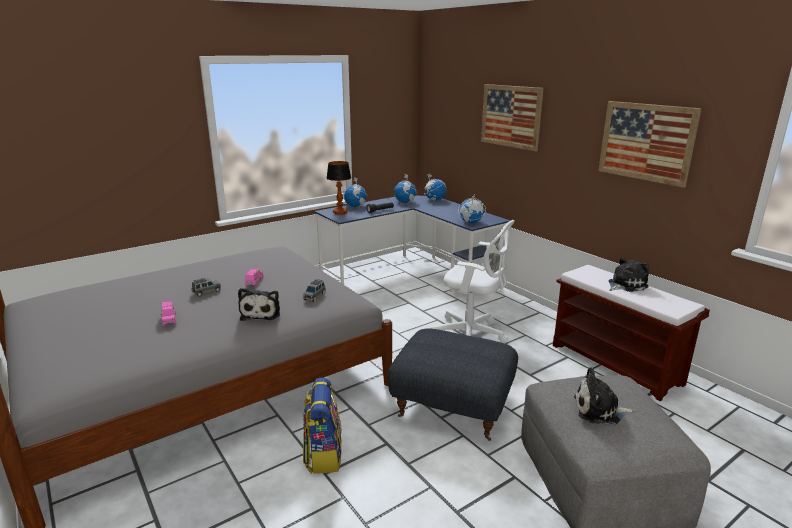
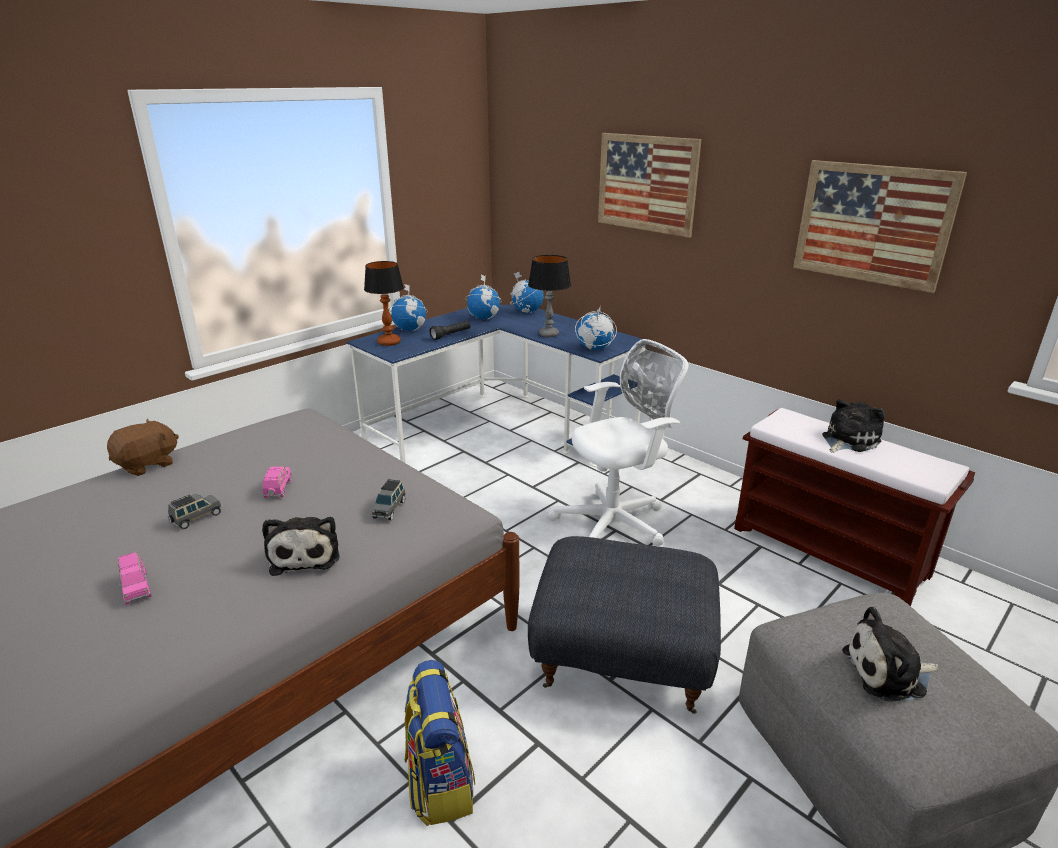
camera: 10 degrees left, 5 degrees up
white office chair [431,220,515,343] -> white office chair turned 45 degrees counterclockwise [547,339,688,546]
none -> brown plush toy [107,419,179,476]
none -> table lamp [528,255,571,337]

